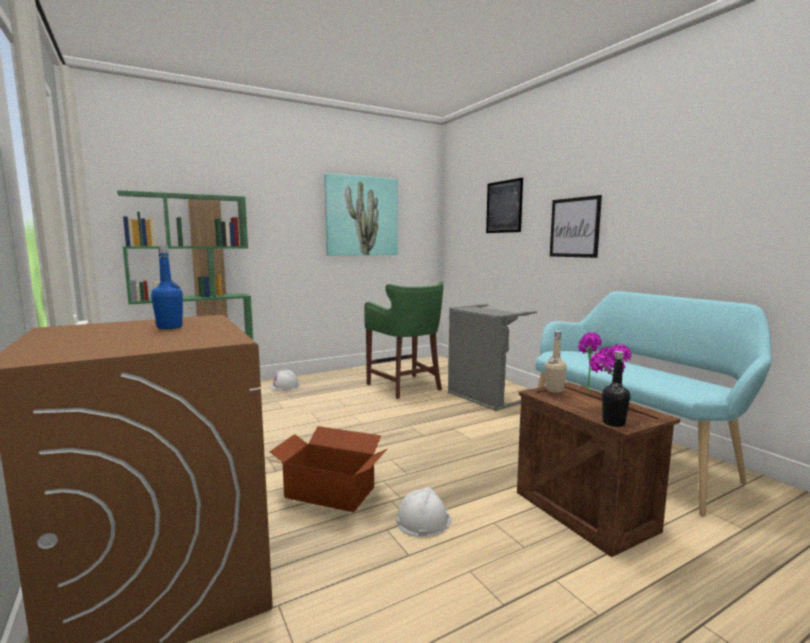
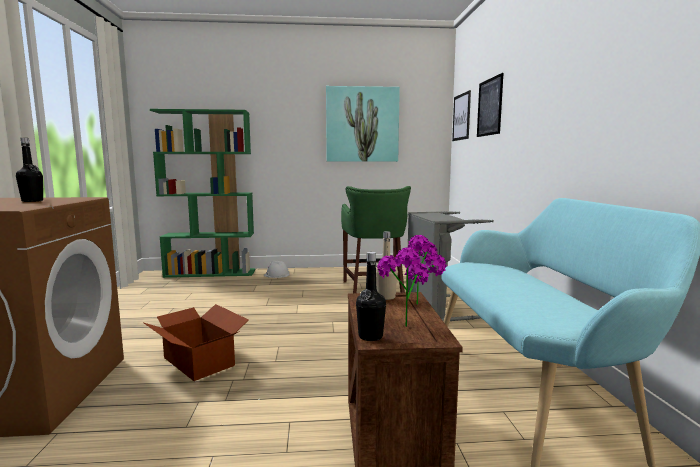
camera: 25 degrees right, 0 degrees up
blue bottle [151,246,183,329] -> black bottle [16,138,43,202]
white hard hat [396,487,451,537] -> none
picture [550,195,602,258] -> picture moved to [452,90,471,141]

